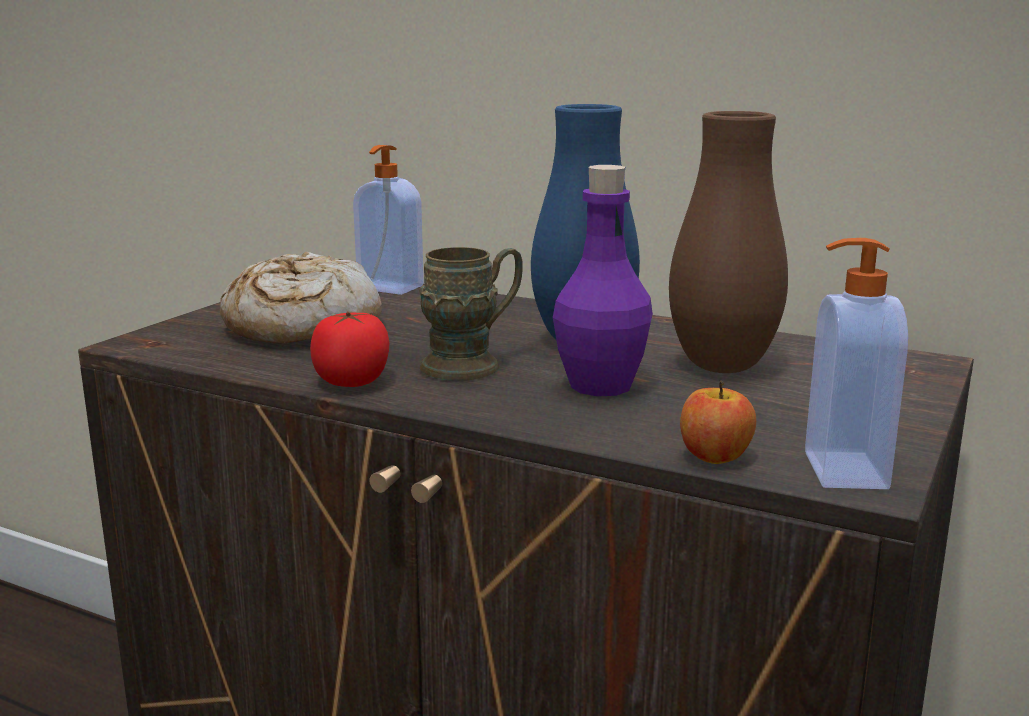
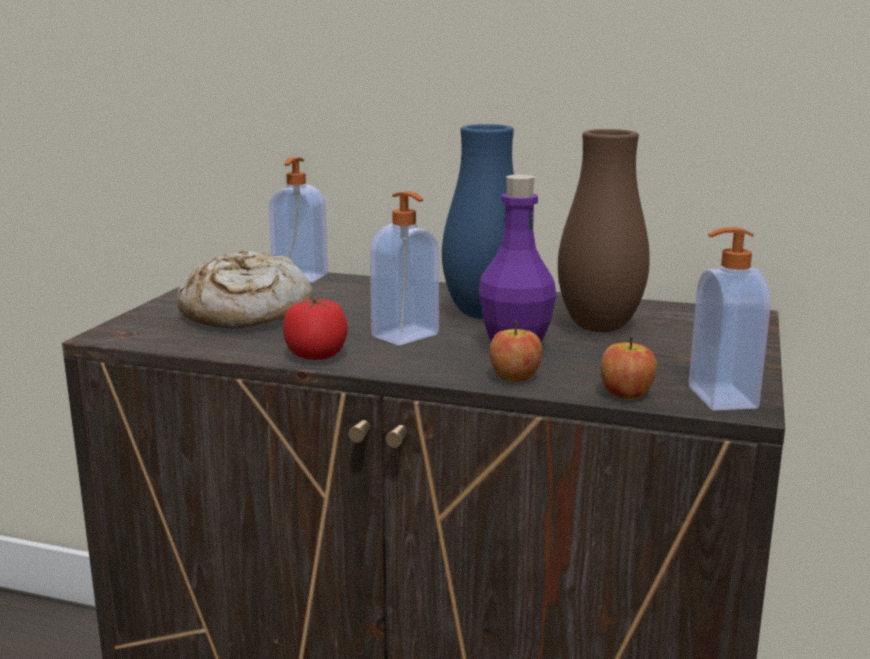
camera: 10 degrees left, 0 degrees up
brown mug [419,247,523,381] -> soap dispenser [370,191,439,346]
none -> apple [489,320,542,382]

